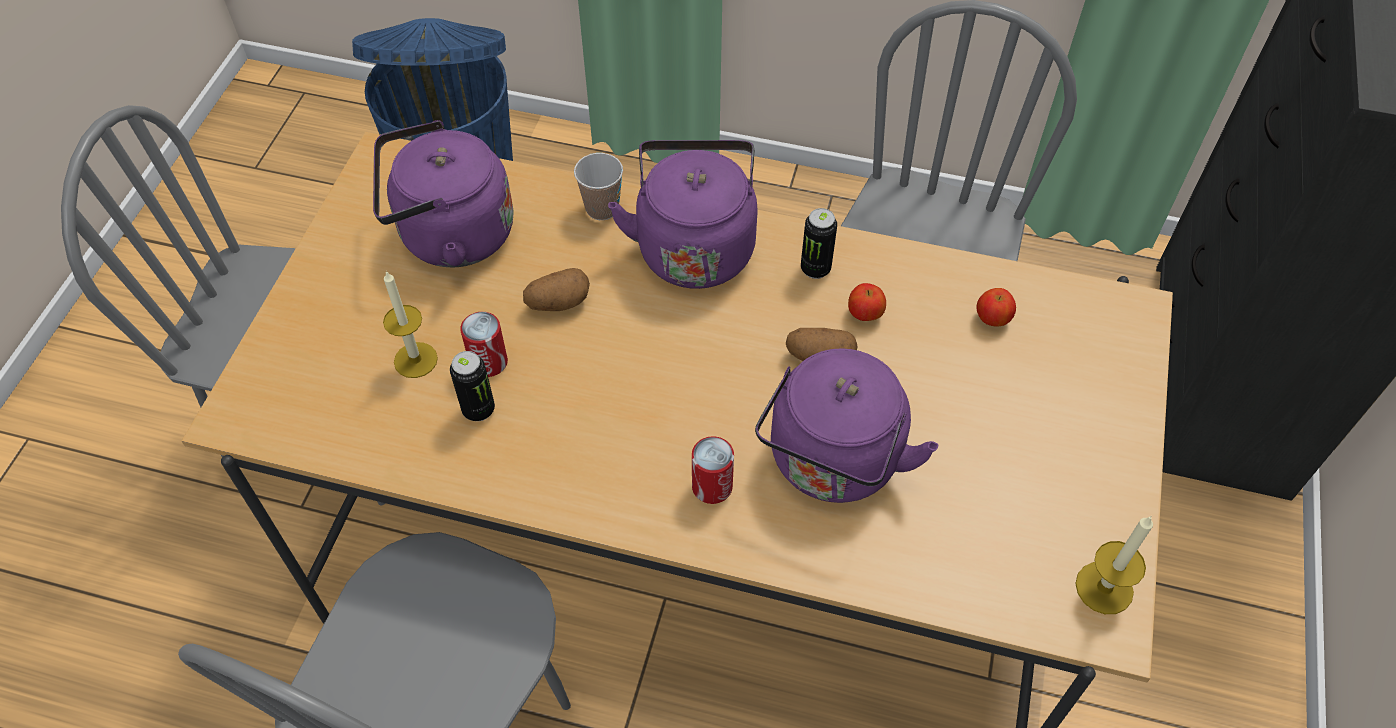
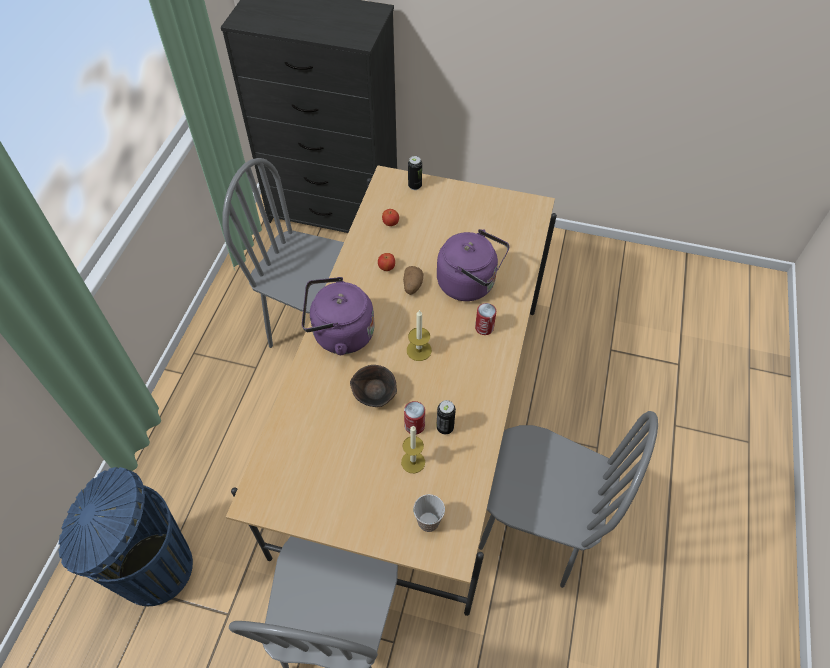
camera: 90 degrees left, 0 degrees up
purple kettle [373,120,513,267] -> none
potato [523,268,590,311] -> brown bowl [350,365,397,407]
cup [574,153,623,220] -> cup moved to [413,494,445,532]
can [801,208,837,279] -> can moved to [408,156,422,190]
candle [1075,516,1153,614] -> candle moved to [407,309,432,361]

